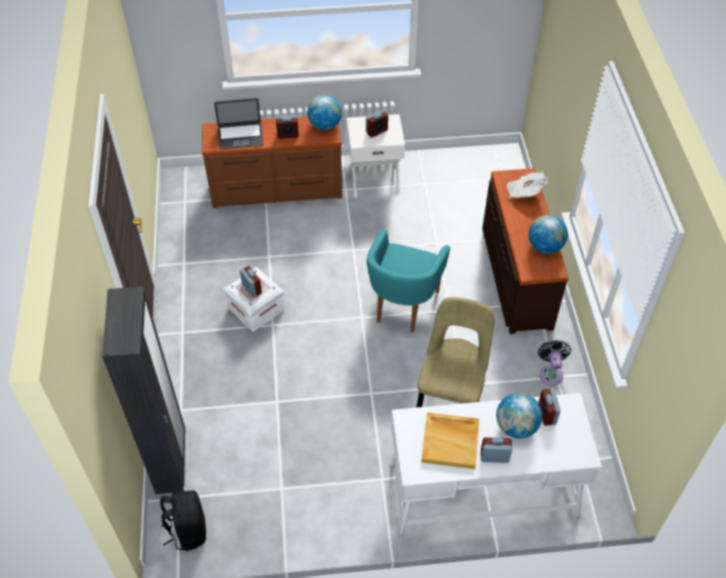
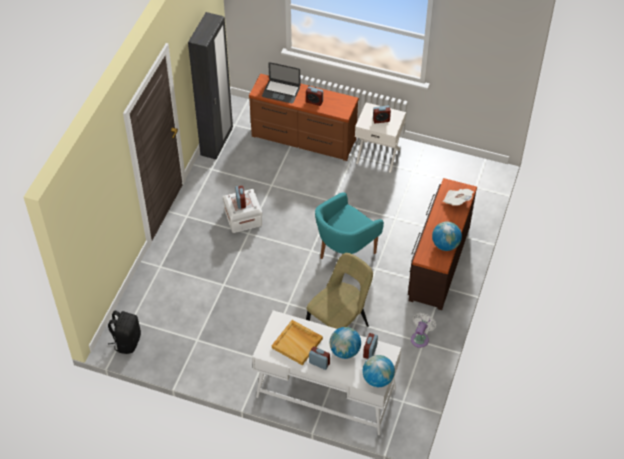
camera: 25 degrees right, 0 degrees up
black wardrobe [102,286,185,494] -> black wardrobe moved to [188,12,233,160]
globe [307,95,342,130] -> globe moved to [362,355,395,387]
black fan [538,340,571,386] -> white fan [411,313,436,348]

